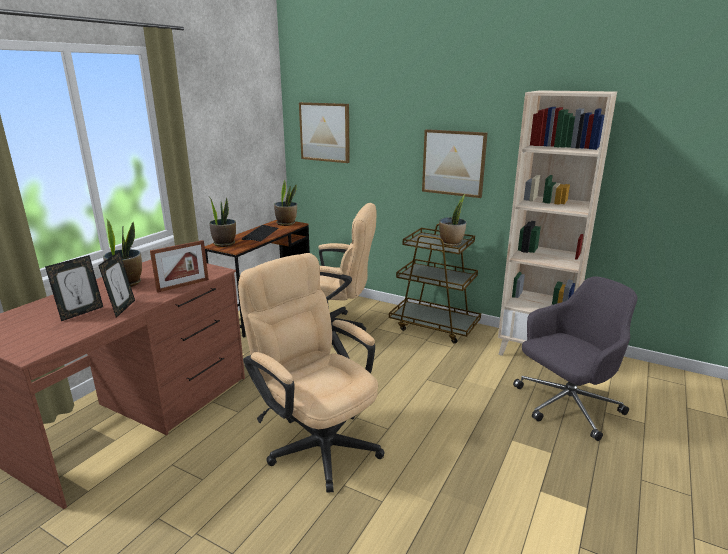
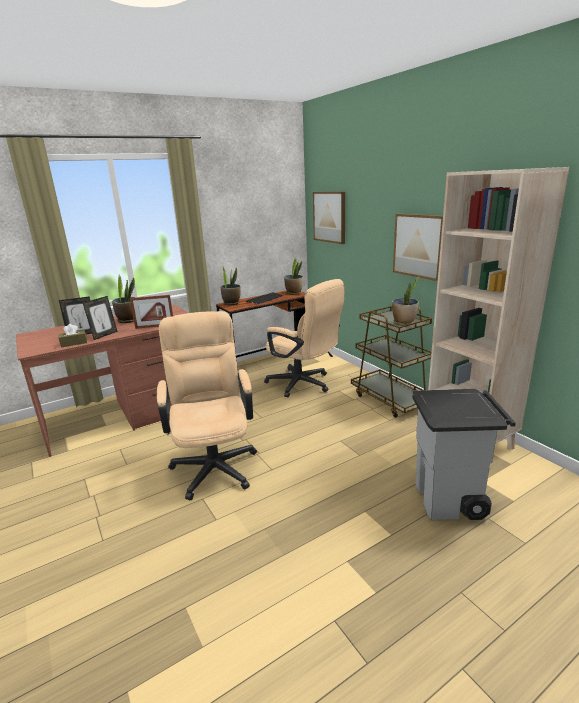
camera: 30 degrees right, 0 degrees up
grey office chair [513,276,638,441] -> grey trash can [412,389,516,520]
none -> brown tissue box [58,324,87,347]

